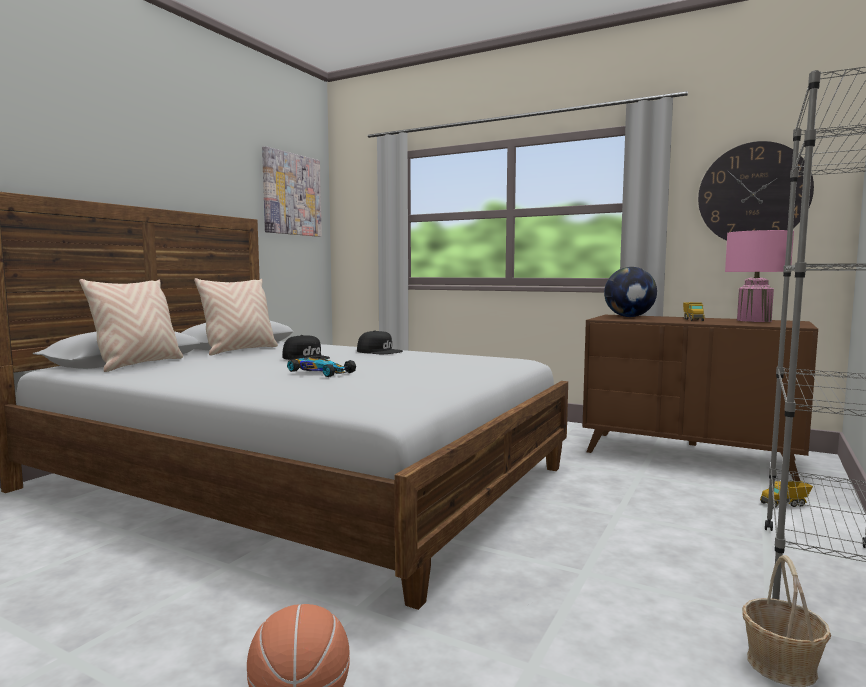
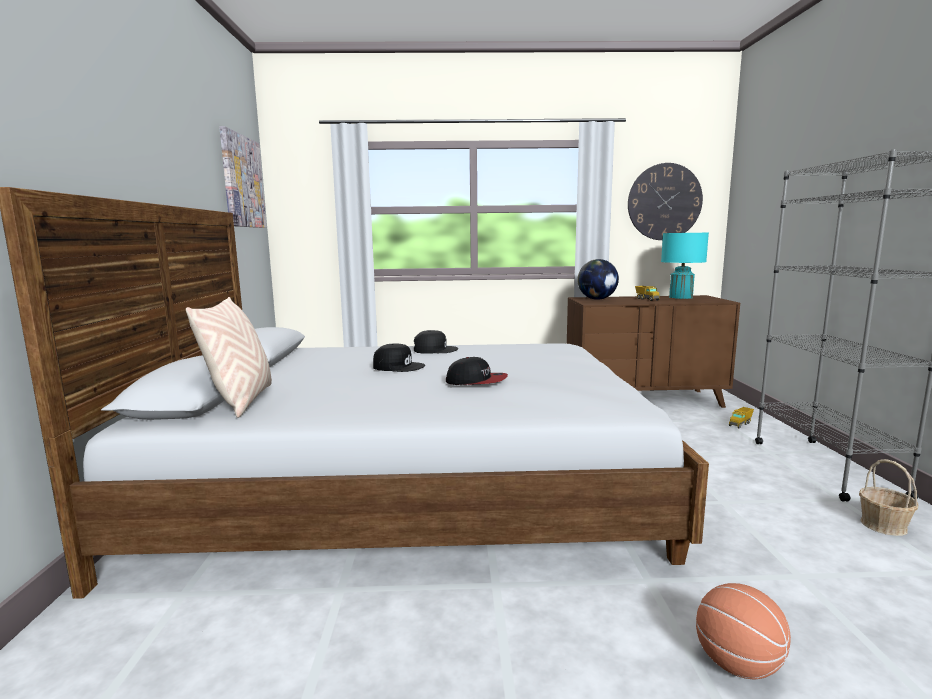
camera: 30 degrees left, 5 degrees up
beige pillow [194,278,278,355] -> none
toy car [287,356,356,377] -> cap [446,357,508,385]
pink table lamp [725,230,794,322] -> turquoise table lamp [661,233,709,299]

